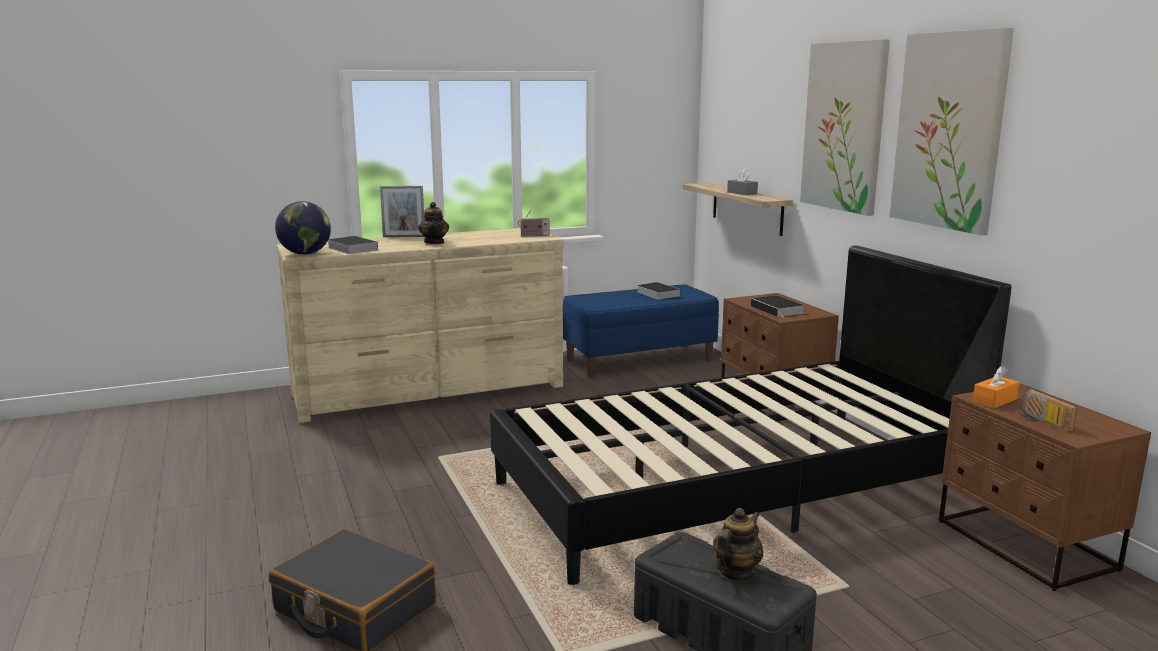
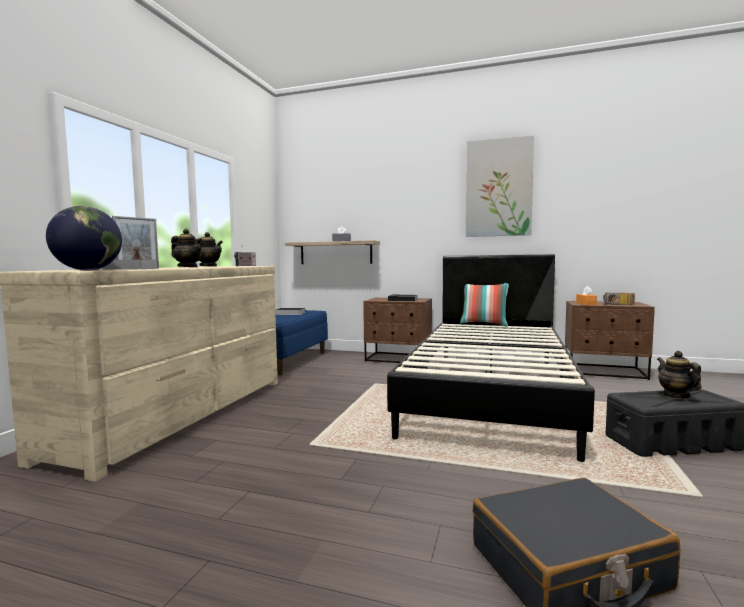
camera: 50 degrees left, 10 degrees down
picture [800,39,890,216] -> none
none -> teapot [195,232,223,267]
none -> pillow [460,283,509,326]

